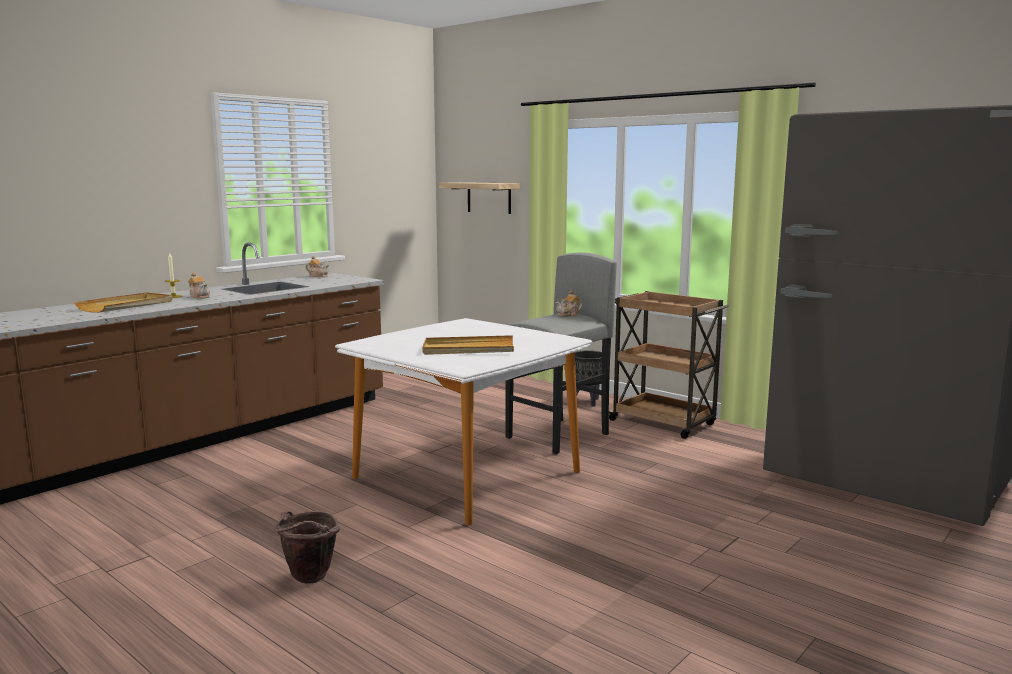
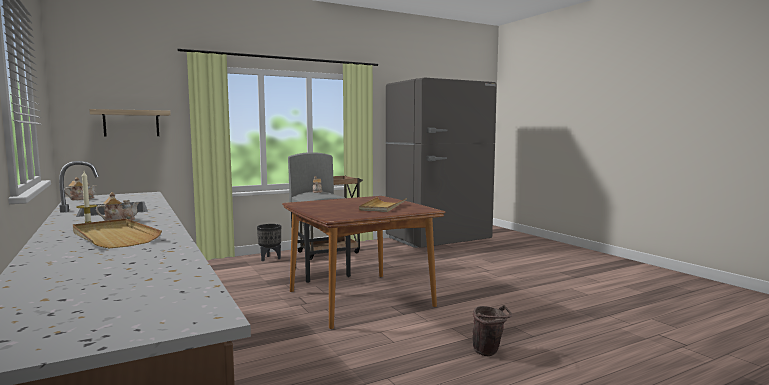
camera: 70 degrees left, 5 degrees down
white dining table [335,318,592,526] -> brown dining table [282,196,446,329]

